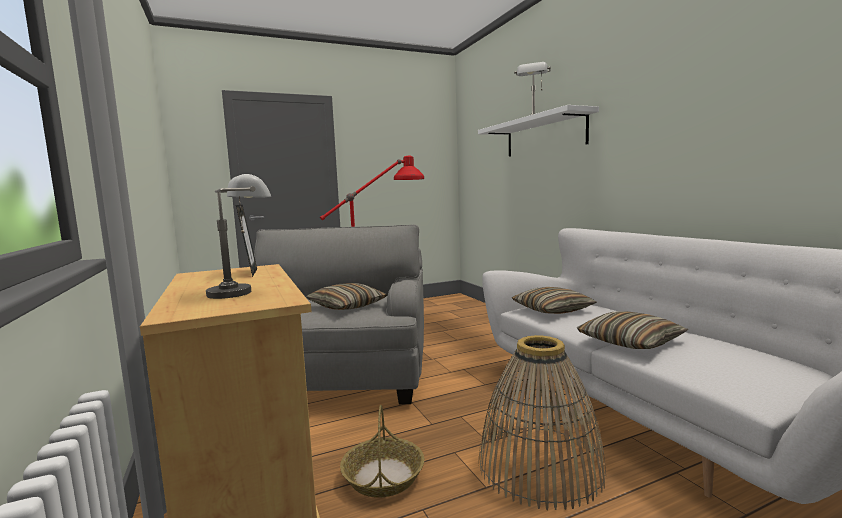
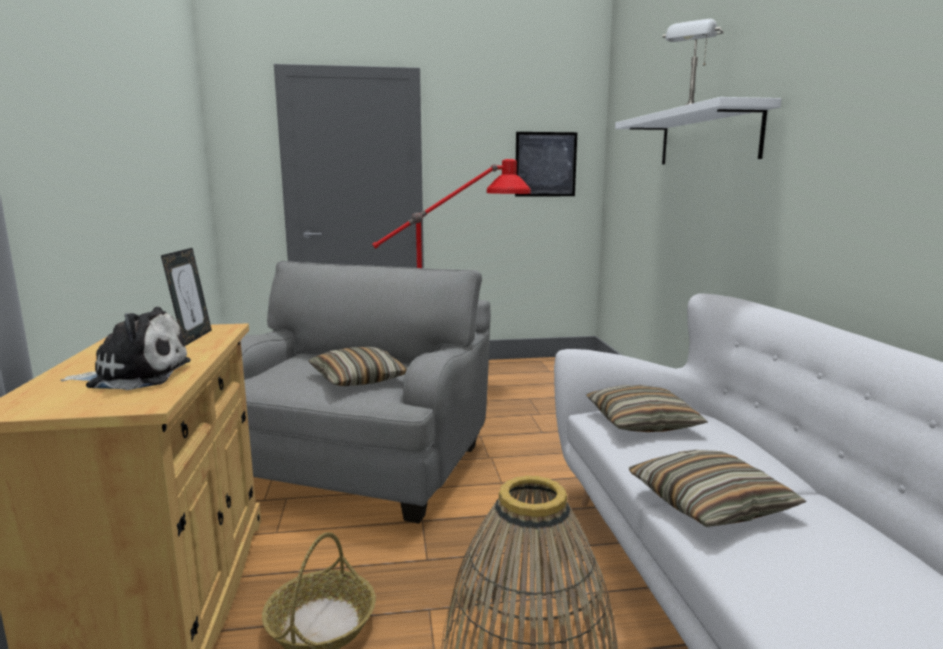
camera: 15 degrees right, 5 degrees up
grey table lamp [206,174,271,299] -> plush toy [61,307,191,390]
none -> picture [515,132,577,197]

